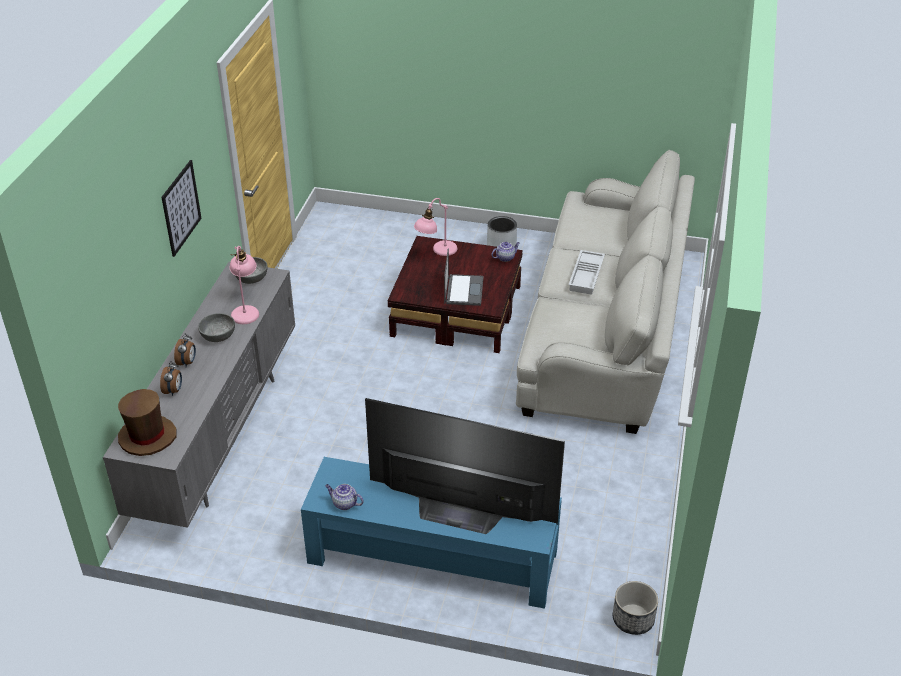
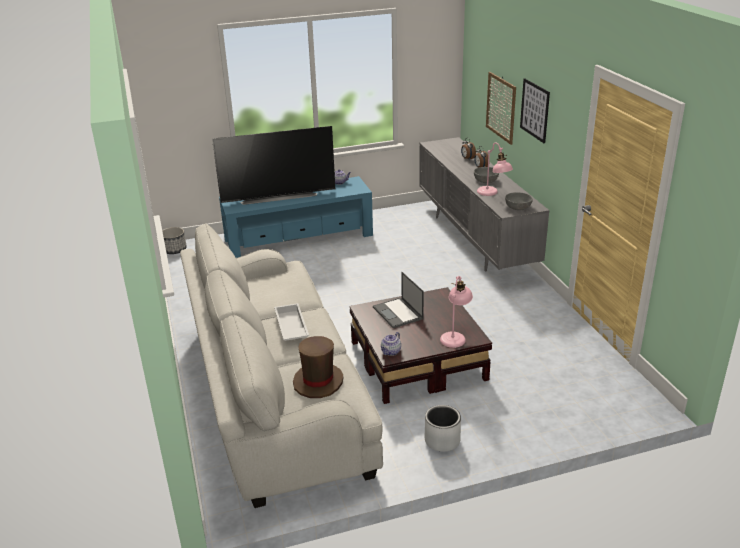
camera: 150 degrees right, 10 degrees down
brown hat [118,389,177,456] -> brown hat moved to [293,336,344,398]
none -> picture [486,72,516,145]

